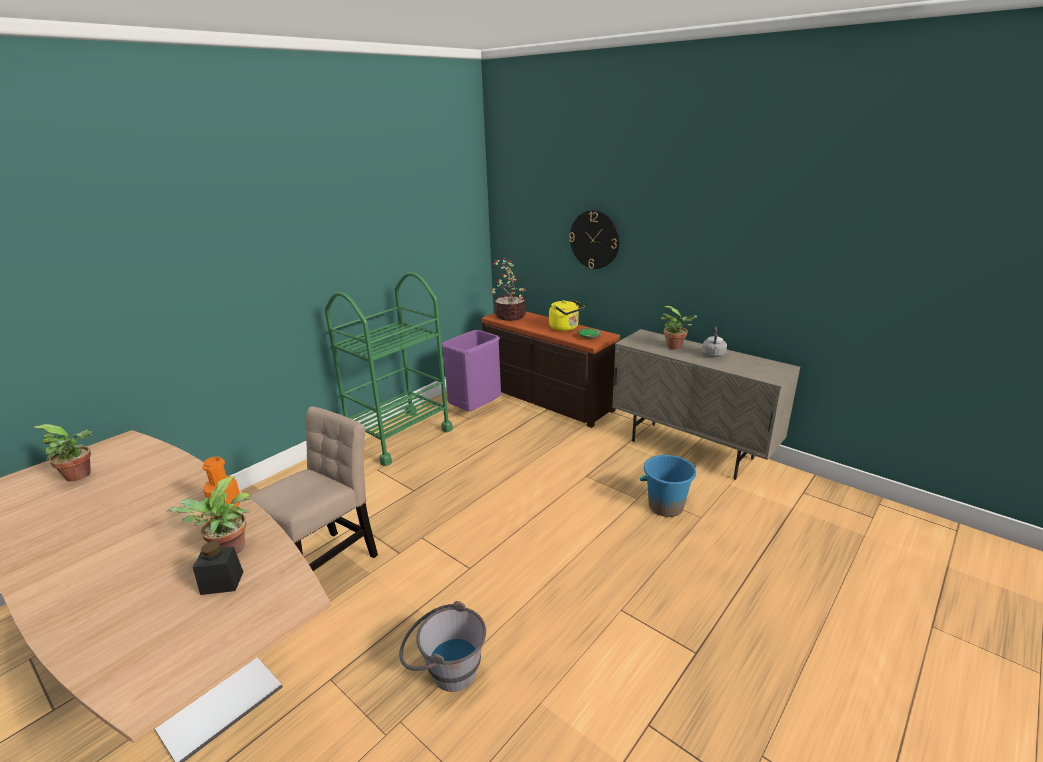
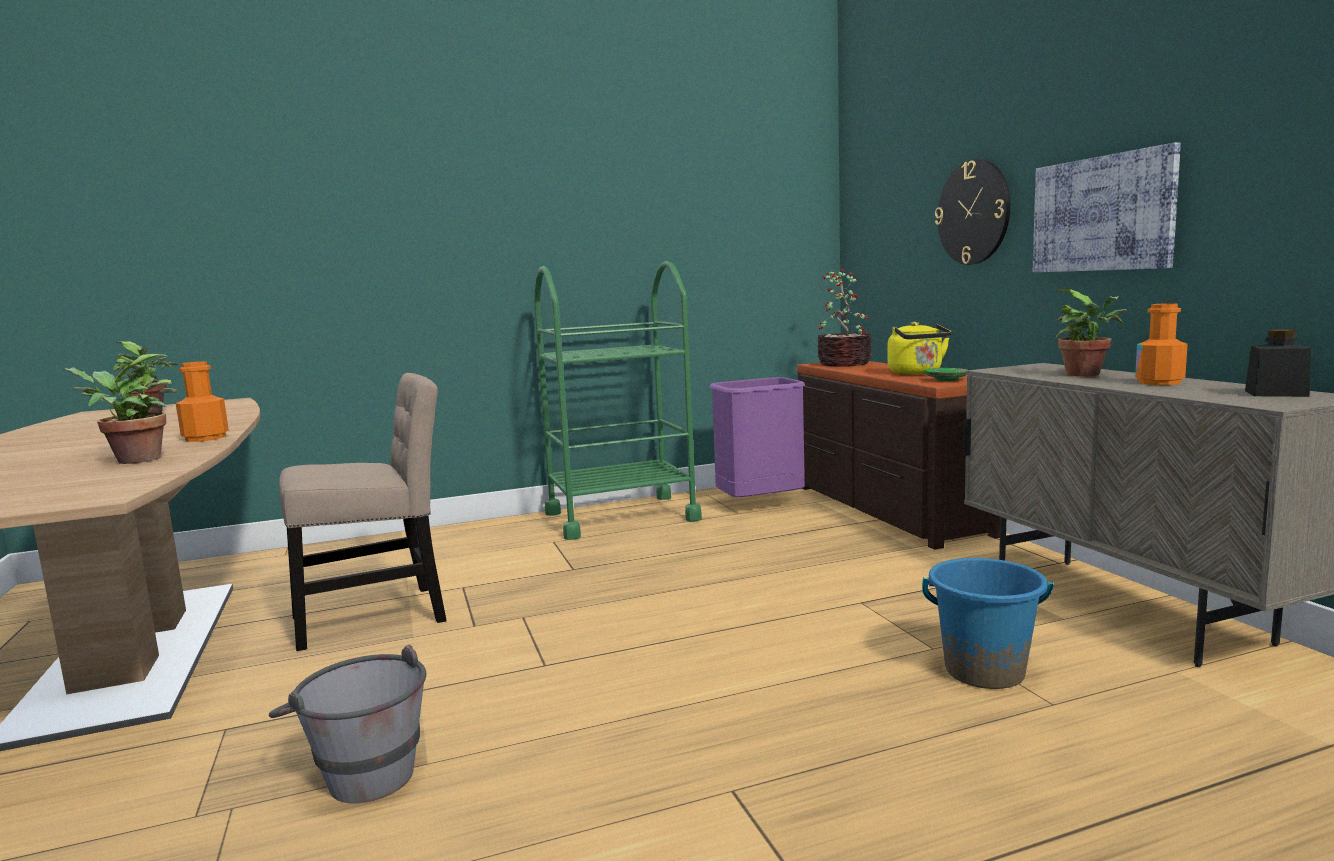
camera: 30 degrees right, 15 degrees down
black jar [193,541,243,595] -> black jar moved to [1245,329,1311,397]
grey kettle [702,327,727,357] -> orange bottle [1135,303,1188,385]
none -> picture [1033,142,1181,272]

